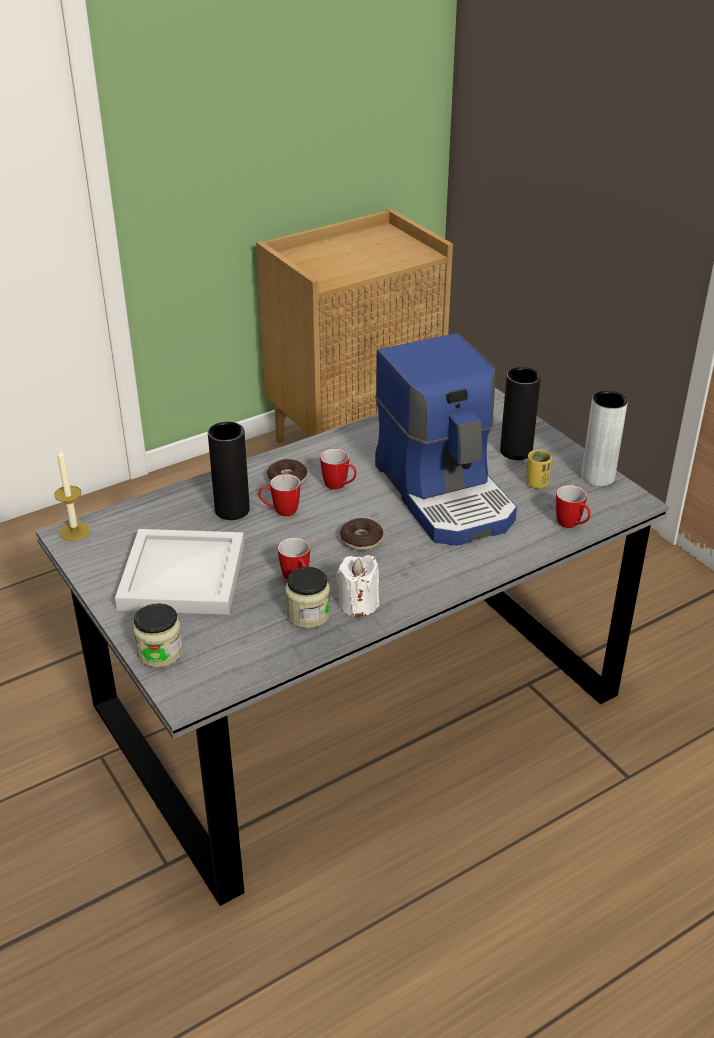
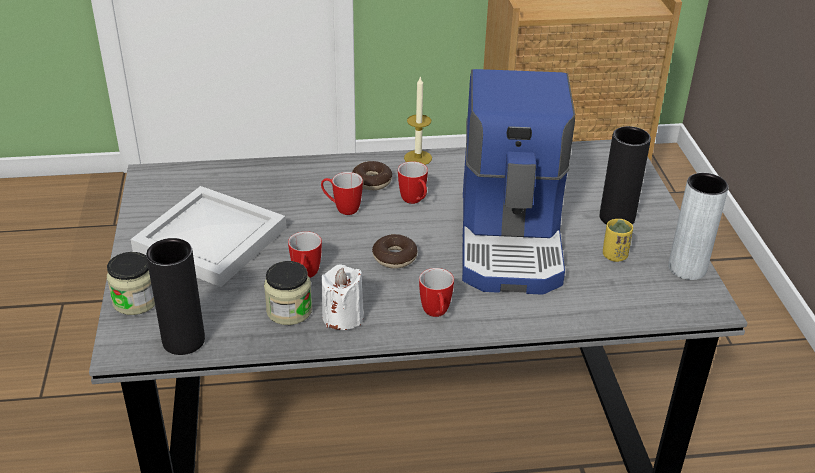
camera: 25 degrees right, 0 degrees up
candle [54,448,91,541] -> candle moved to [404,76,432,165]
black vase [208,422,250,520] -> black vase moved to [146,238,205,355]
mug [556,485,591,528] -> mug moved to [419,268,454,317]

